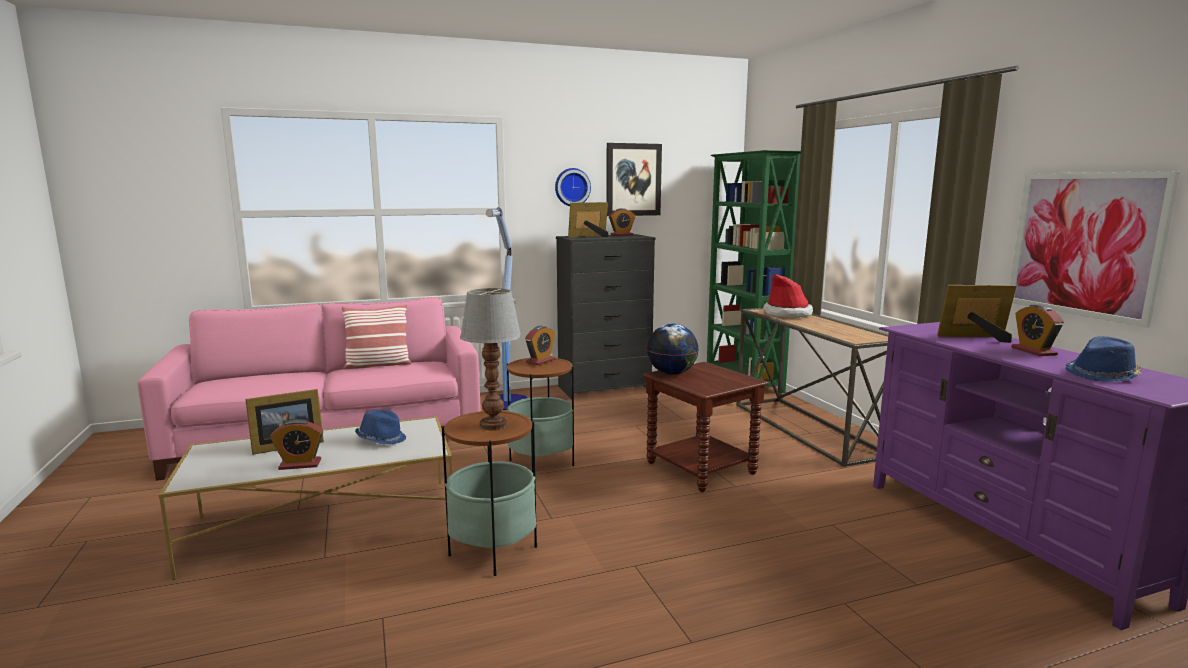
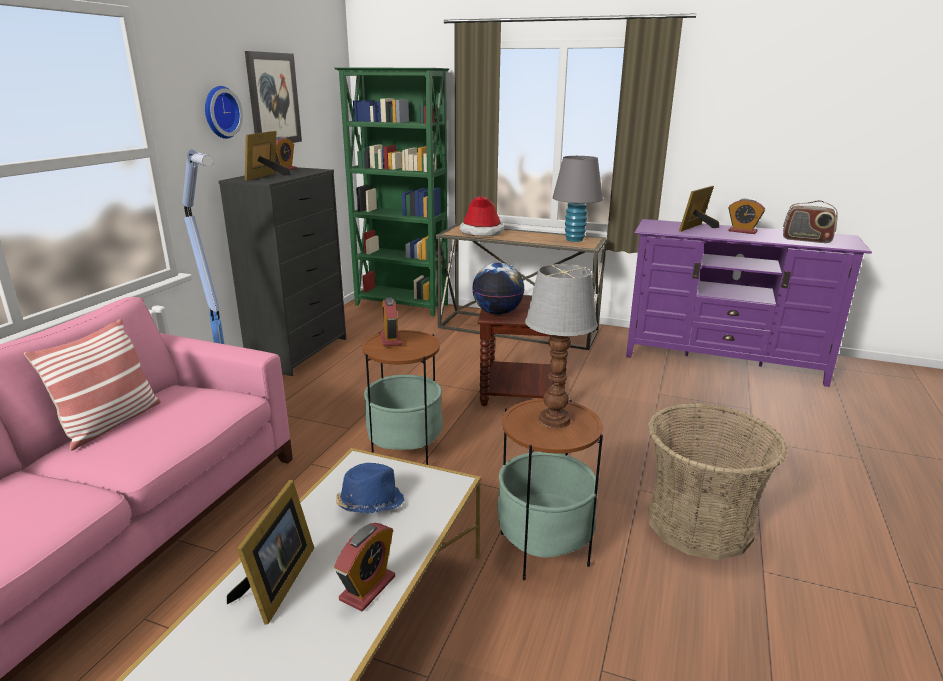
camera: 50 degrees left, 10 degrees up
picture [1010,171,1180,328] -> none
blue hat [1066,336,1141,382] -> radio [783,200,838,243]
none -> grey table lamp [553,156,603,242]
none -> basket [648,403,787,560]

